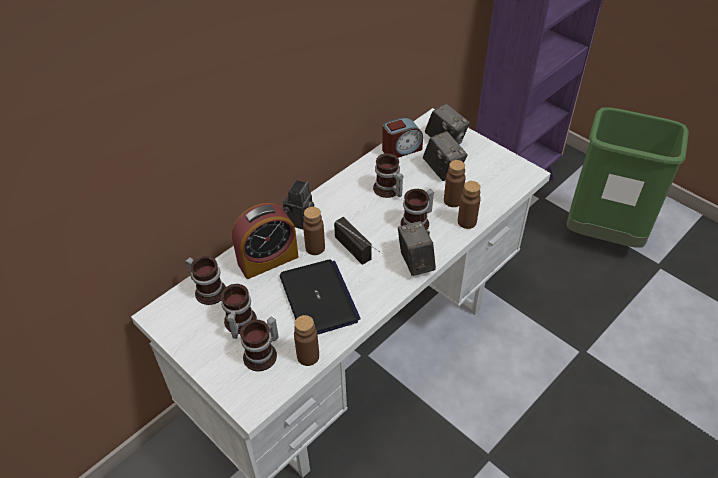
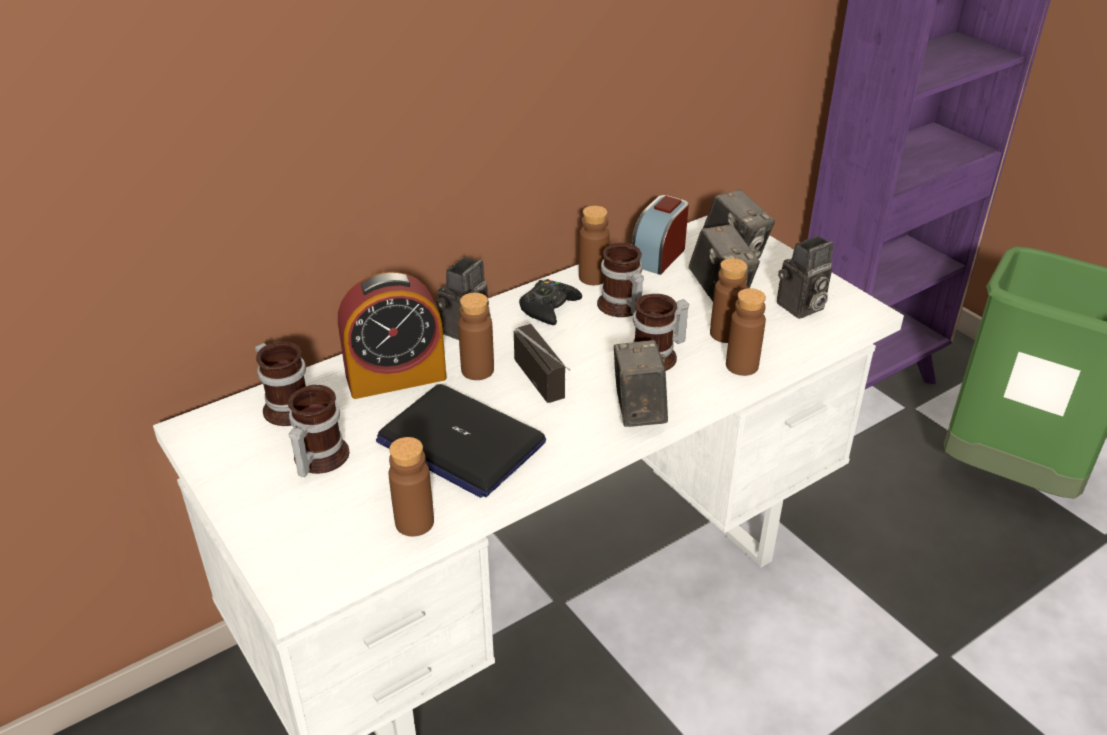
camera: 10 degrees right, 10 degrees down
mug [240,316,279,371] -> none
laptop [280,259,361,335] -> laptop turned 135 degrees clockwise [376,384,546,498]
alarm clock [382,117,423,158] -> alarm clock turned 135 degrees clockwise [632,195,689,275]
none -> black game controller [519,279,582,325]
none -> brown bottle [579,206,610,285]
none -> camera [777,236,834,319]

